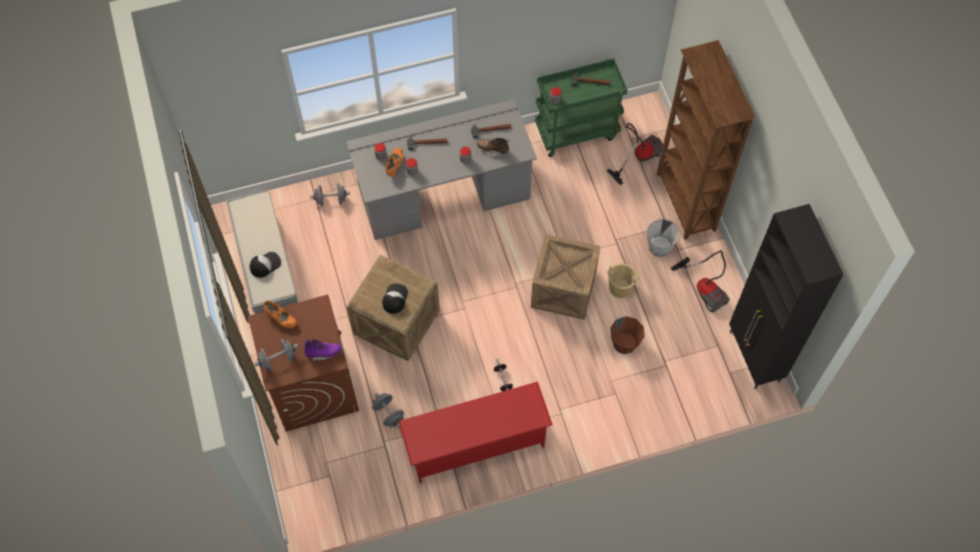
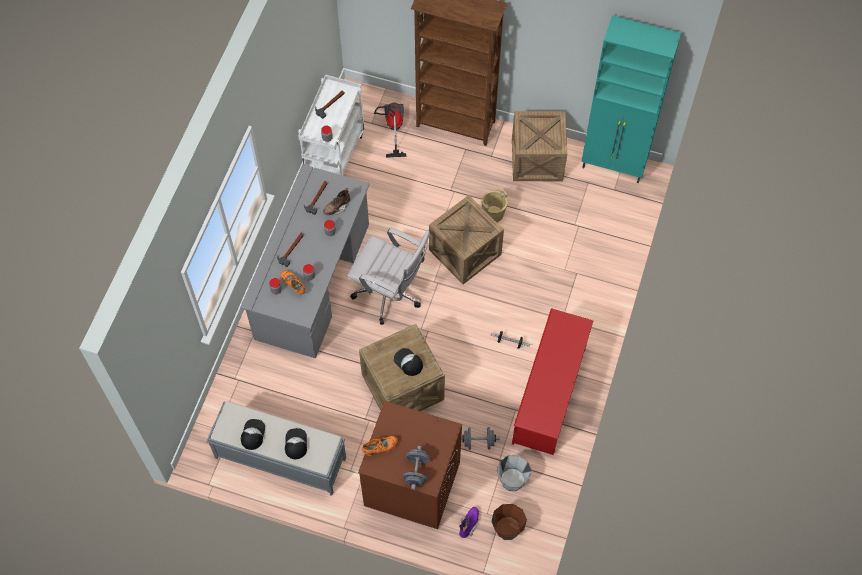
camera: 55 degrees left, 0 degrees up
purple boot [303,339,342,362] -> purple boot moved to [459,507,479,538]
grey dumbbell [310,183,350,207] -> none
green cart [535,59,627,157] -> white cart [298,75,364,175]
brown bucket [610,316,645,355] -> brown bucket moved to [491,504,527,540]
grey bucket [647,219,680,257] -> grey bucket moved to [497,454,532,491]
vacuum cleaner [671,250,730,313] -> crate [512,111,567,181]
black cabinet [729,204,844,389] -> turquoise cabinet [581,15,681,183]
none -> cap [241,419,265,450]
none -> white office chair [347,228,430,325]

